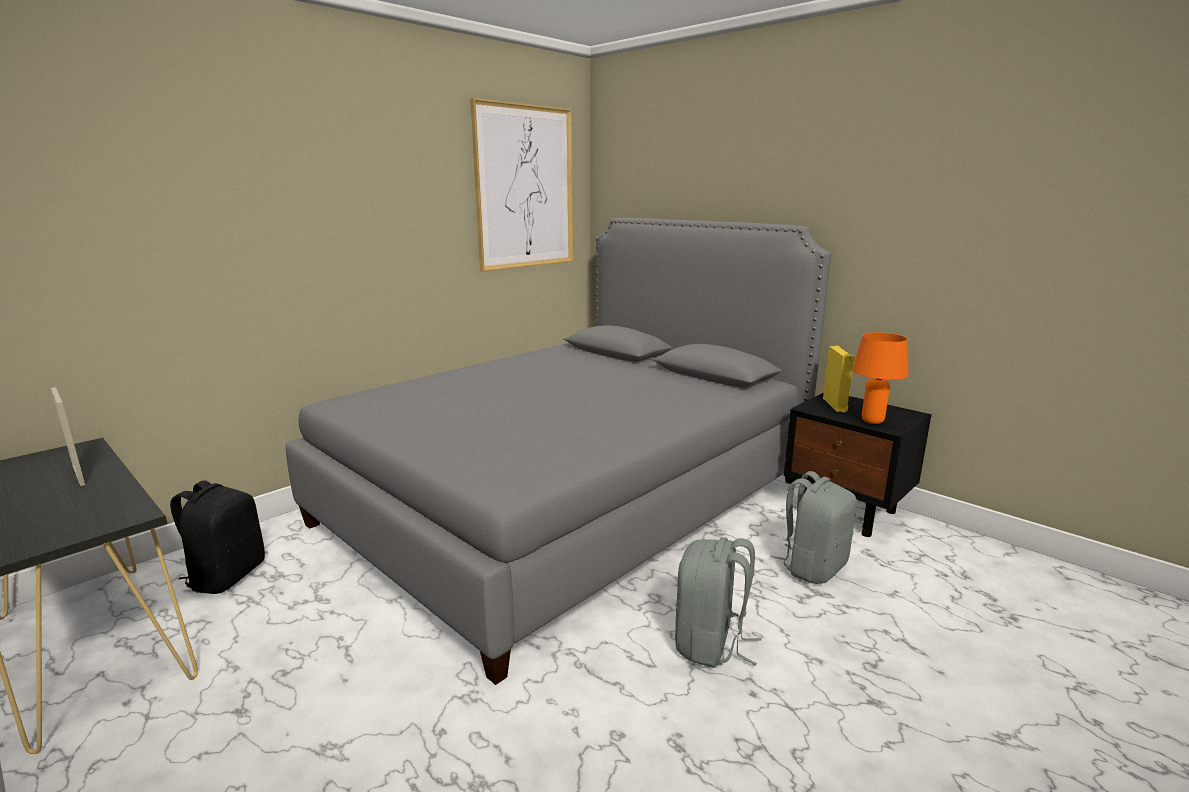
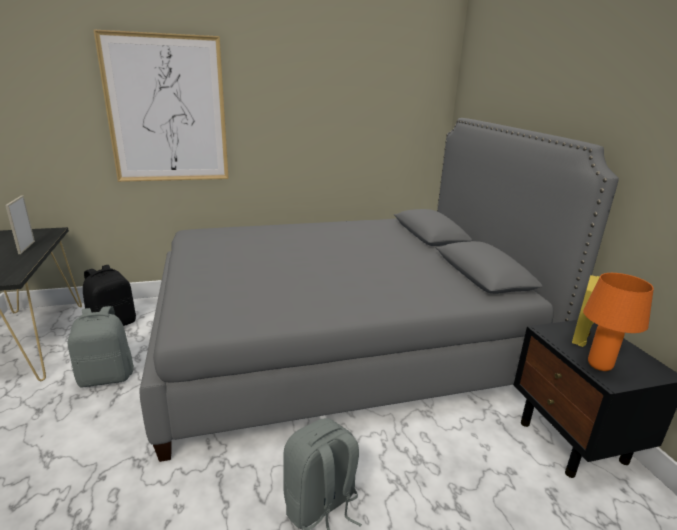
camera: 30 degrees right, 5 degrees up
picture [471,98,573,271] -> picture moved to [93,29,229,182]
grey backpack [770,471,857,584] -> grey backpack moved to [68,306,134,387]

